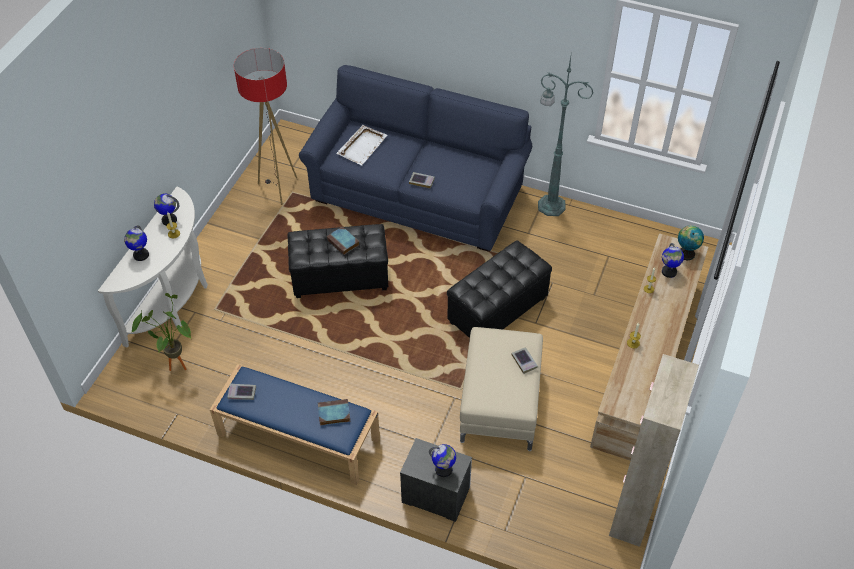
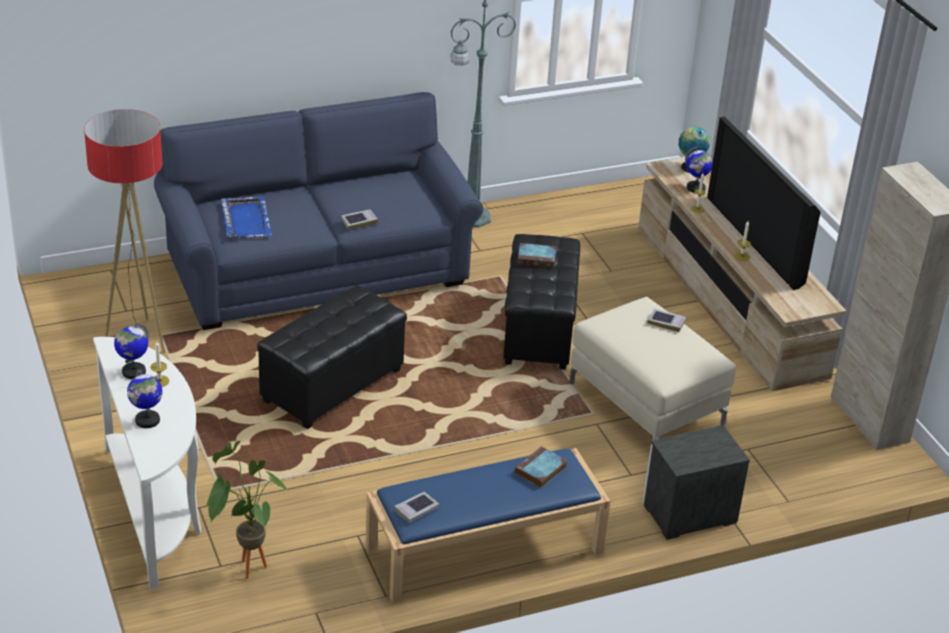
camera: 45 degrees left, 15 degrees down
book [327,226,359,255] -> book moved to [517,243,556,268]
white tray [336,125,387,166] -> blue tray [221,196,273,238]
globe [429,444,456,477] -> none
none -> television [707,117,821,290]

